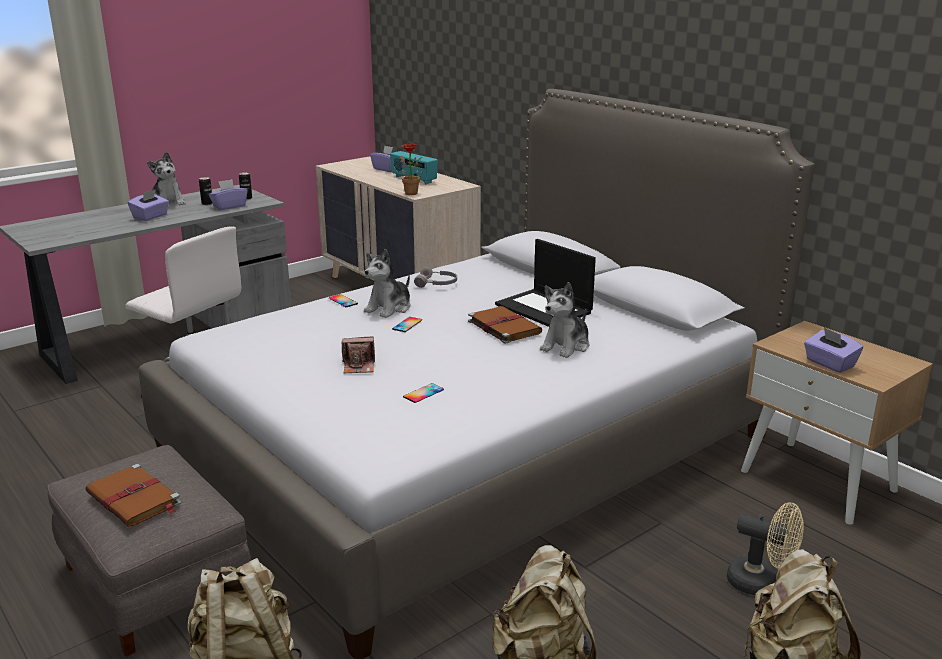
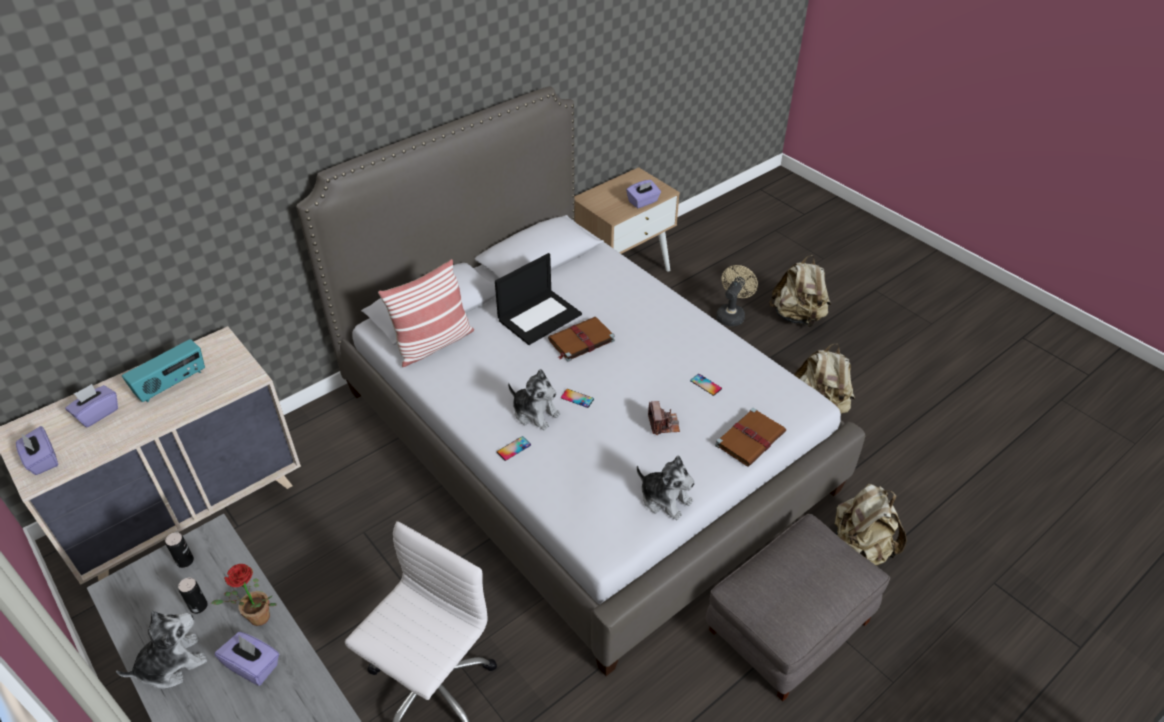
camera: 90 degrees left, 20 degrees up
brown book [85,464,181,527] -> brown book moved to [715,408,786,467]
purple tissue box [209,179,248,210] -> purple tissue box moved to [16,426,58,475]
potted plant [400,143,422,195] -> potted plant moved to [211,564,277,626]
grey headphones [414,267,457,288] -> none
plush toy [540,282,589,358] -> plush toy moved to [637,456,695,520]
none -> pillow [378,259,474,367]

